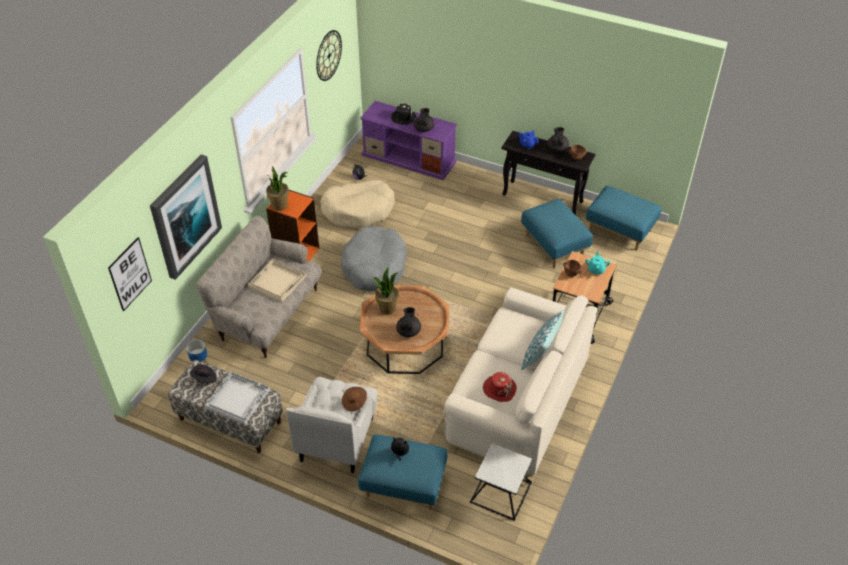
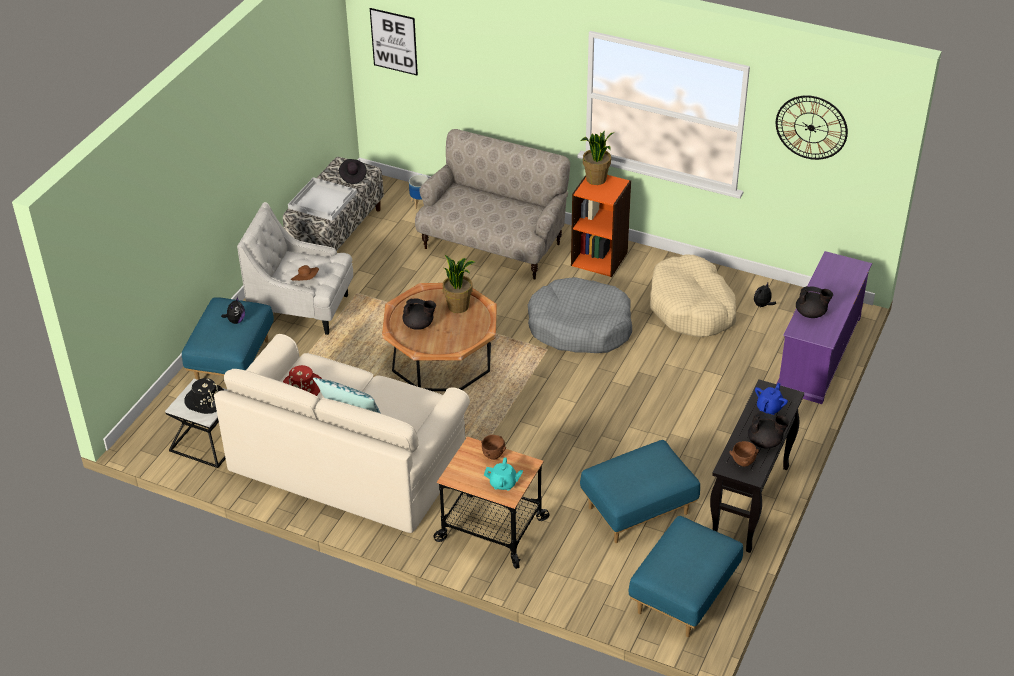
camera: 90 degrees right, 5 degrees down
picture [150,154,222,280] -> none
beige tray [248,259,306,302] -> none
black hat [391,103,417,125] -> black hat moved to [184,378,224,414]

